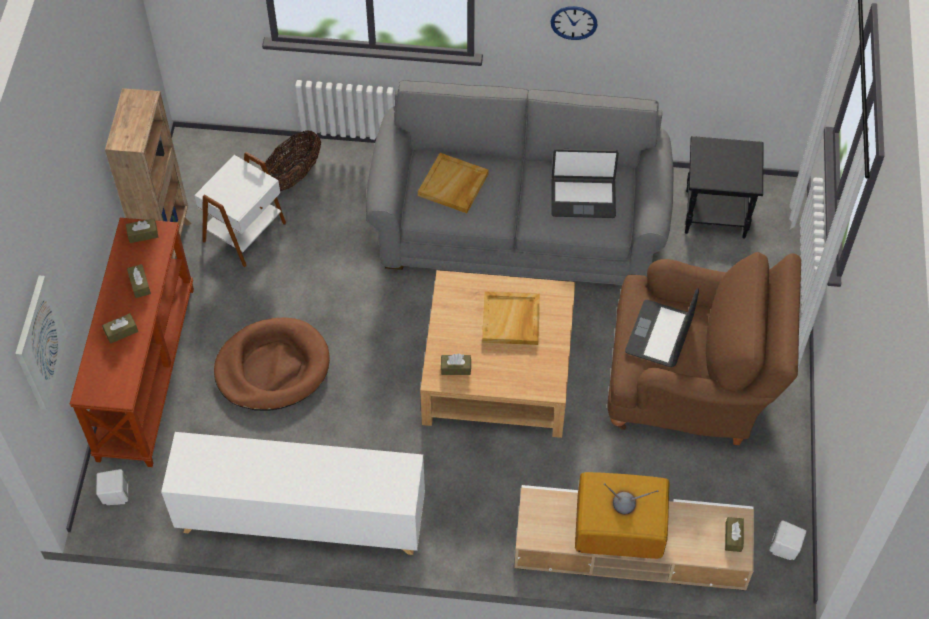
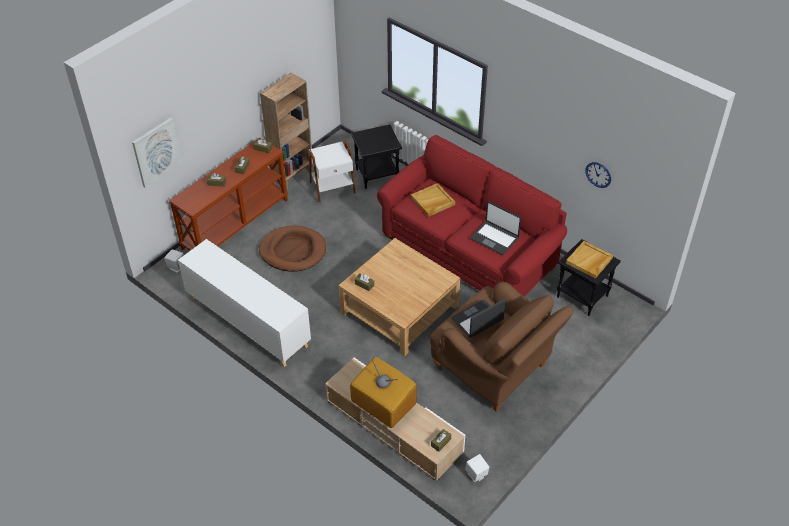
camera: 35 degrees right, 10 degrees down
basket [265,130,321,192] -> black side table [351,124,402,189]
grey sofa [366,80,674,285] -> red sofa [377,135,567,296]
beige tray [482,291,540,345] -> beige tray moved to [566,241,613,279]
wall clock [551,6,597,40] -> wall clock moved to [585,162,611,188]

